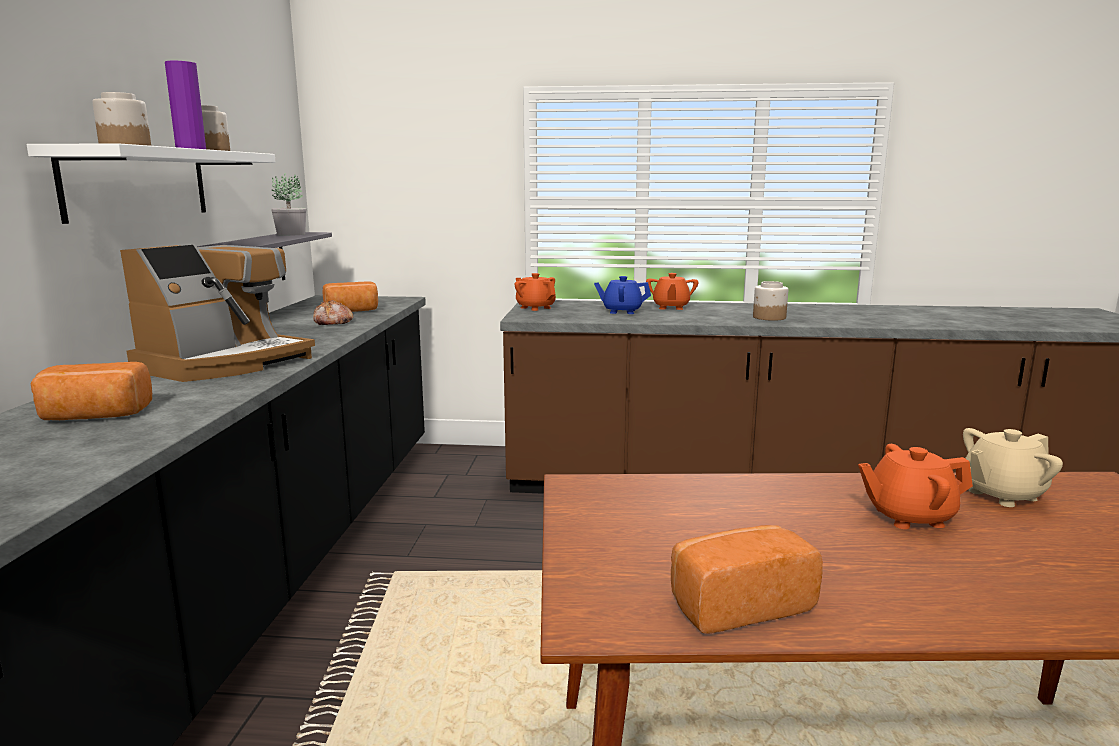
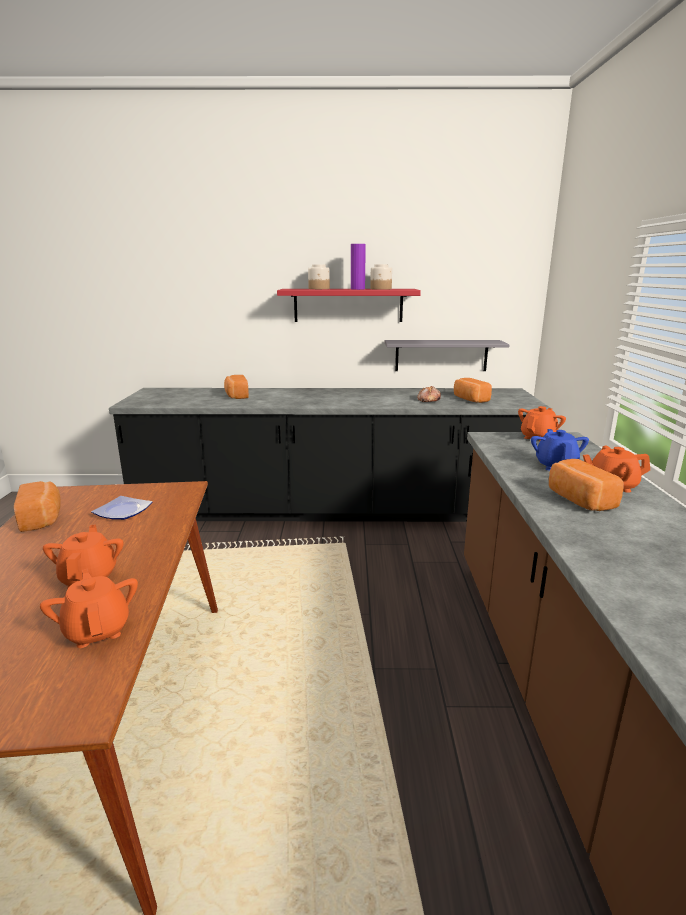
camera: 85 degrees right, 5 degrees up
white shelf [27,143,276,224] -> red shelf [277,289,421,322]
coffee machine [120,245,315,382] -> none
potted plant [271,173,306,236] -> none
jar [753,281,788,321] -> none
beige teapot [963,428,1063,507] -> orange teapot [40,569,138,648]
none -> plate [91,496,152,520]
none -> bread [549,459,624,511]

